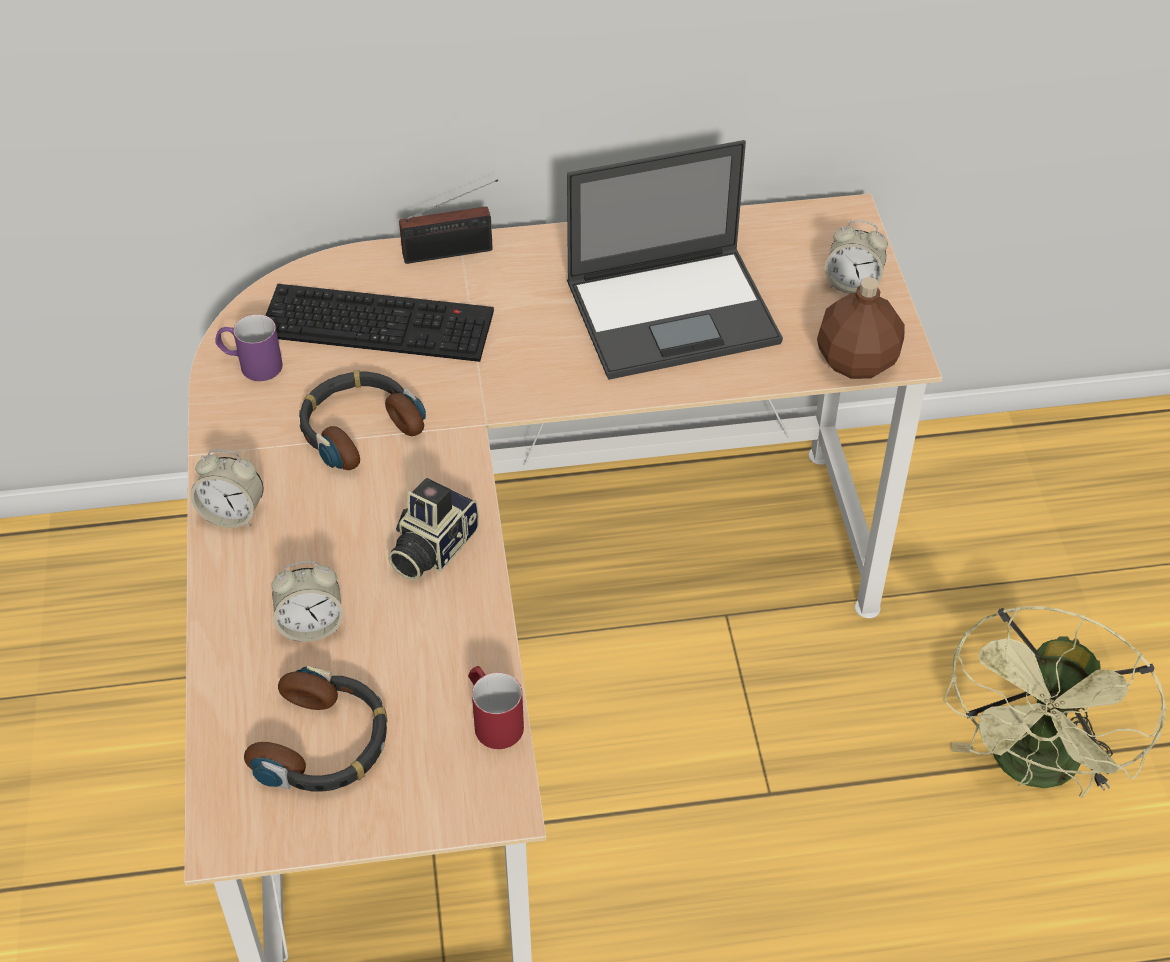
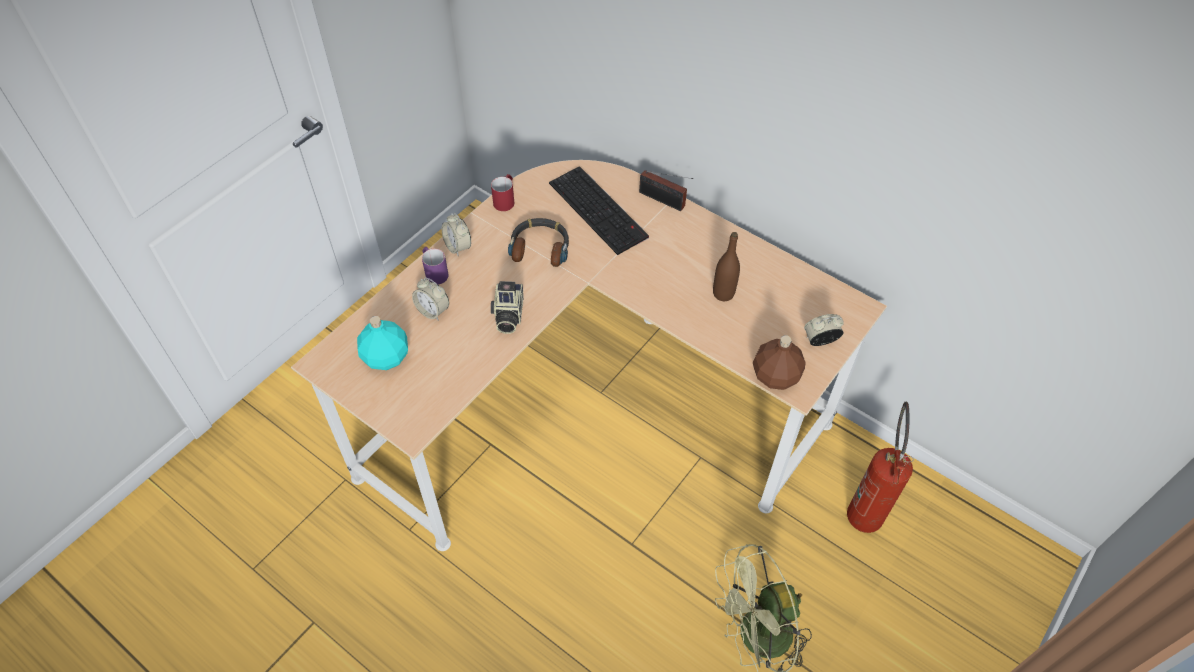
camera: 45 degrees right, 5 degrees up
purple mug [215,314,283,381] -> purple mug moved to [422,247,449,284]
headphones [244,666,388,792] -> turquoise bottle [357,316,408,370]
camera [388,478,479,580] -> camera turned 75 degrees counterclockwise [491,281,523,334]
red mug [468,666,524,749] -> red mug moved to [491,174,514,211]
laptop [567,140,783,380] -> brown bottle [713,232,740,301]
alarm clock [825,220,888,294] -> alarm clock turned 105 degrees clockwise [804,314,844,346]
none -> fire extinguisher [847,402,914,533]

